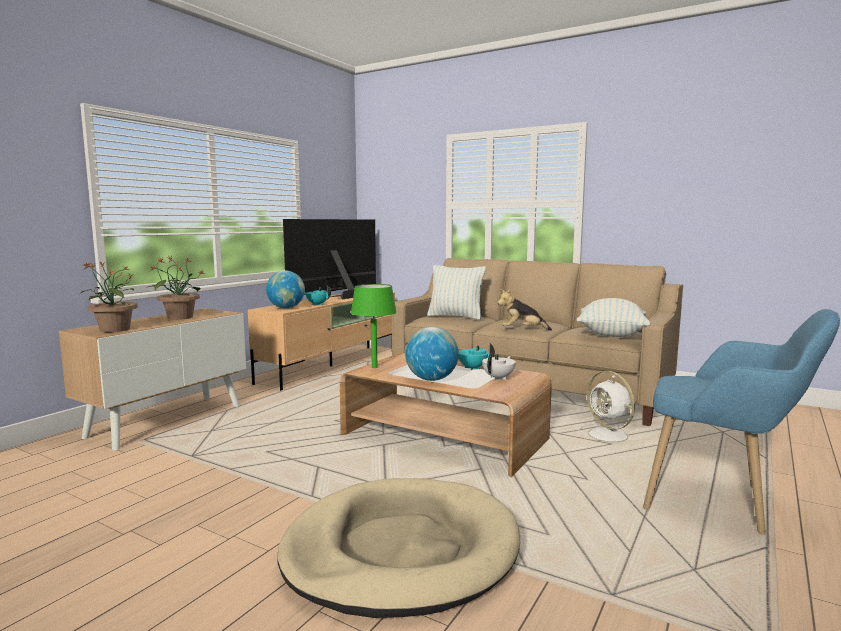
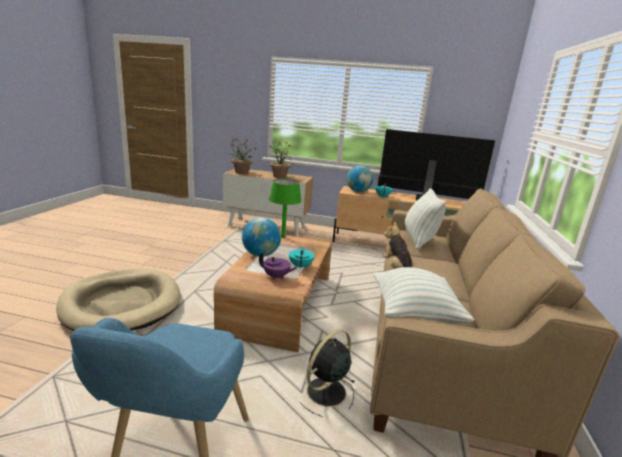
camera: 70 degrees right, 10 degrees up
white teapot [482,353,516,380] -> purple teapot [259,252,297,280]
white fan [578,371,641,446] -> black fan [300,330,354,417]

